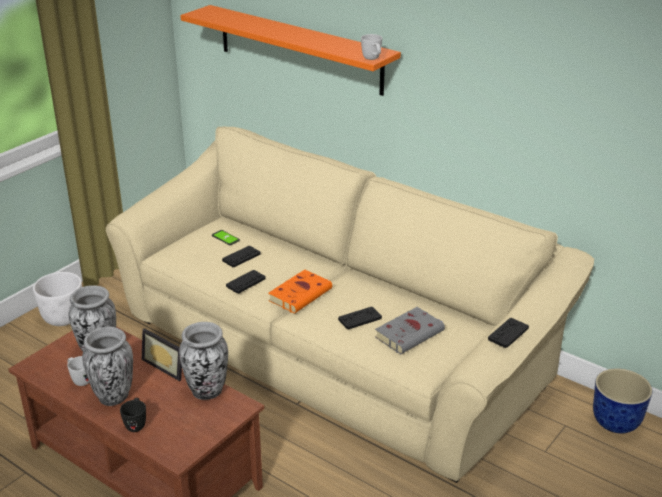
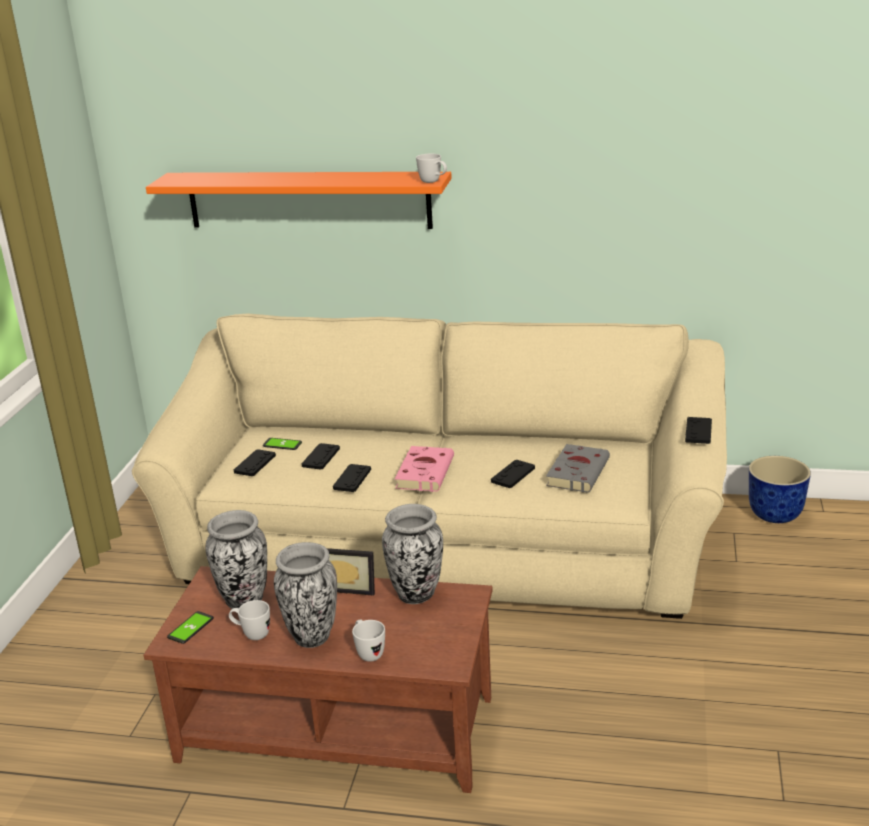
camera: 25 degrees left, 5 degrees down
white planter [33,272,82,326] -> none
black mug [120,398,146,432] -> white mug [352,619,385,662]
orange book [268,269,332,313] -> pink book [395,446,454,492]
none -> phone [167,611,214,644]
none -> black game controller [234,449,276,476]

